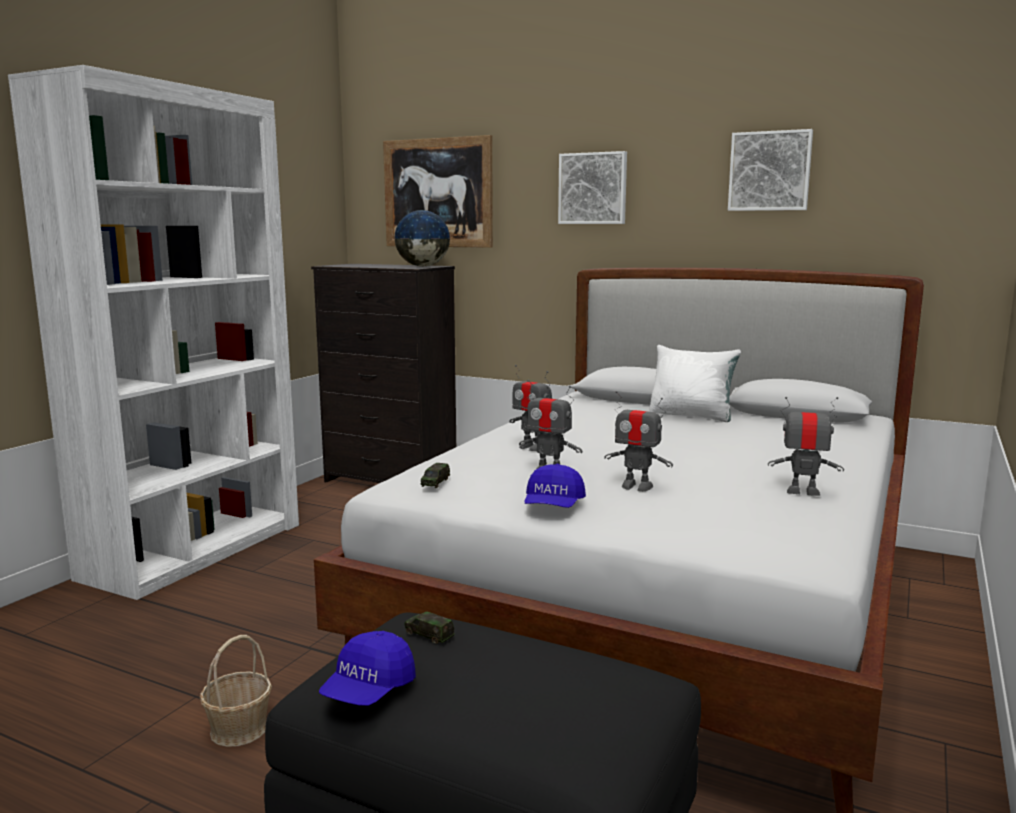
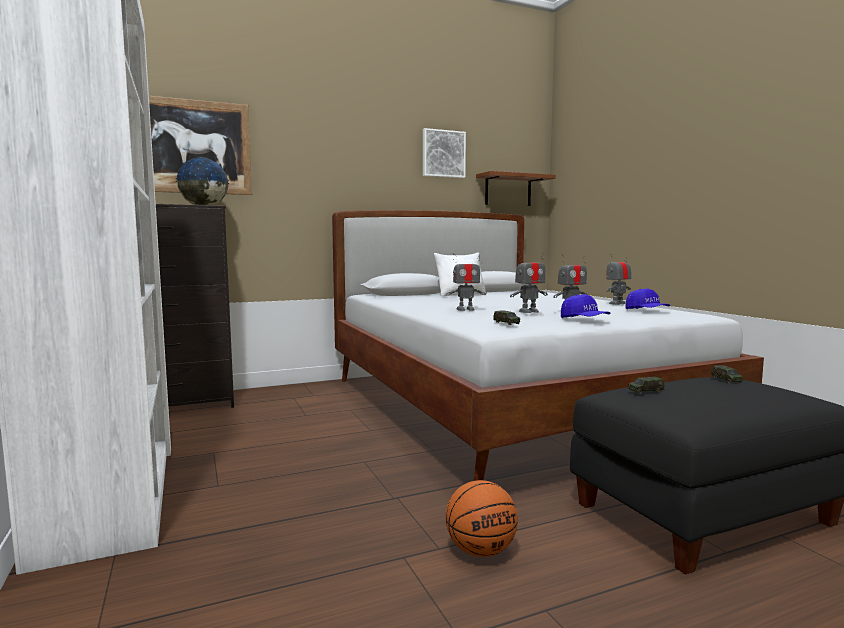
camera: 50 degrees left, 5 degrees down
basket [200,635,272,747] -> basketball [446,480,518,557]
blue cap [319,631,416,706] -> blue cap moved to [625,288,670,309]
picture [558,151,627,224] -> none
none -> brown shelf [476,171,556,206]
none -> toy car [711,365,743,384]

